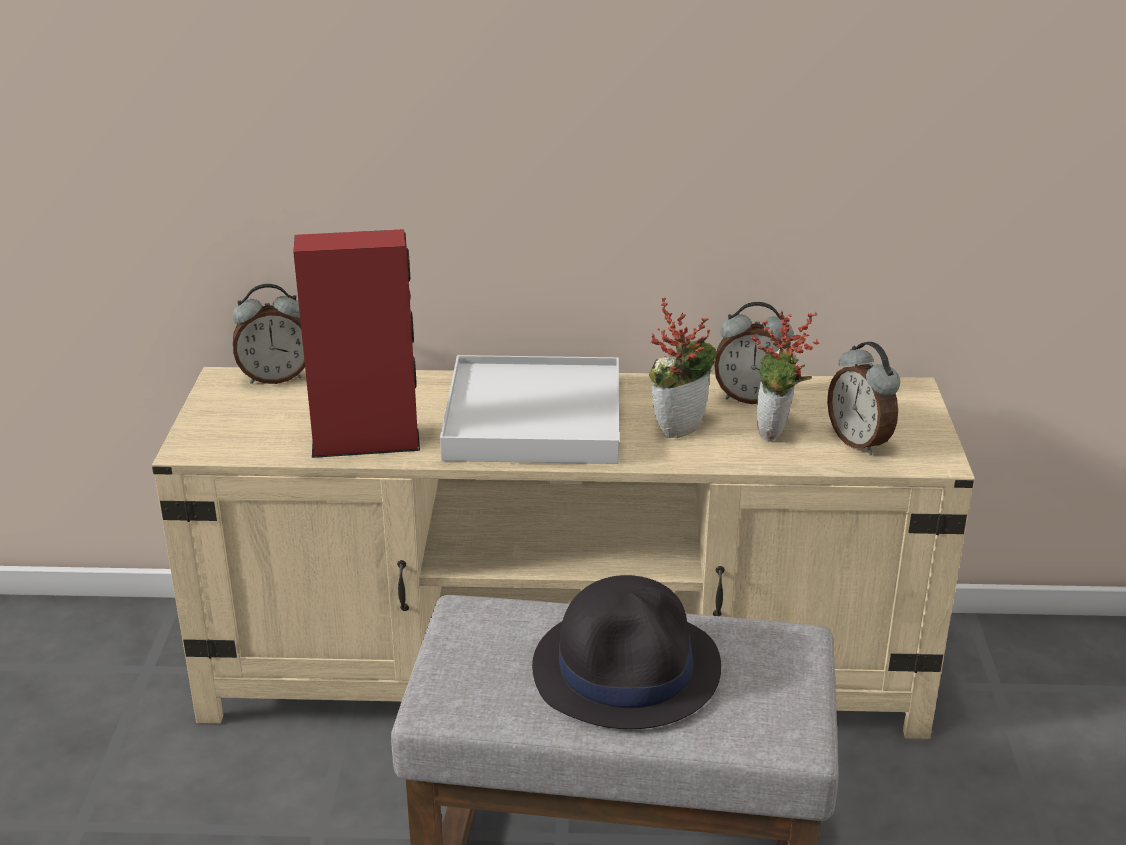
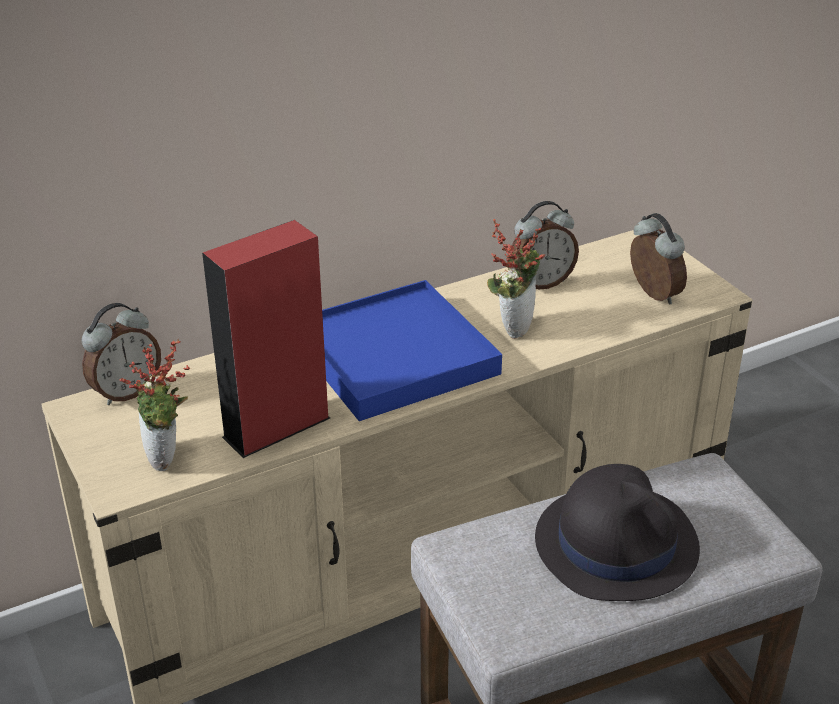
camera: 30 degrees left, 5 degrees up
white tray [440,355,619,464] -> blue tray [322,280,502,421]
potted plant [751,311,819,441] -> potted plant moved to [119,339,191,471]
alarm clock [827,341,900,455] -> alarm clock turned 150 degrees counterclockwise [630,213,687,305]

